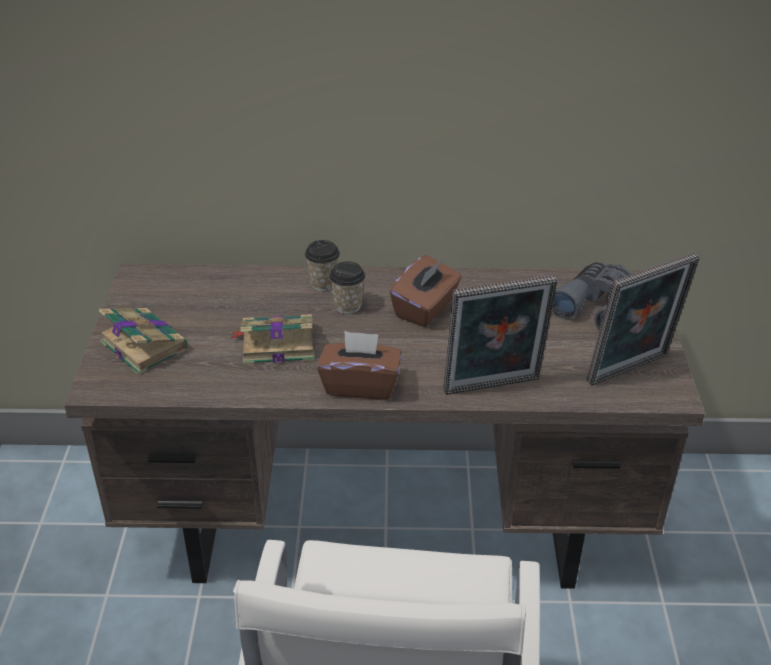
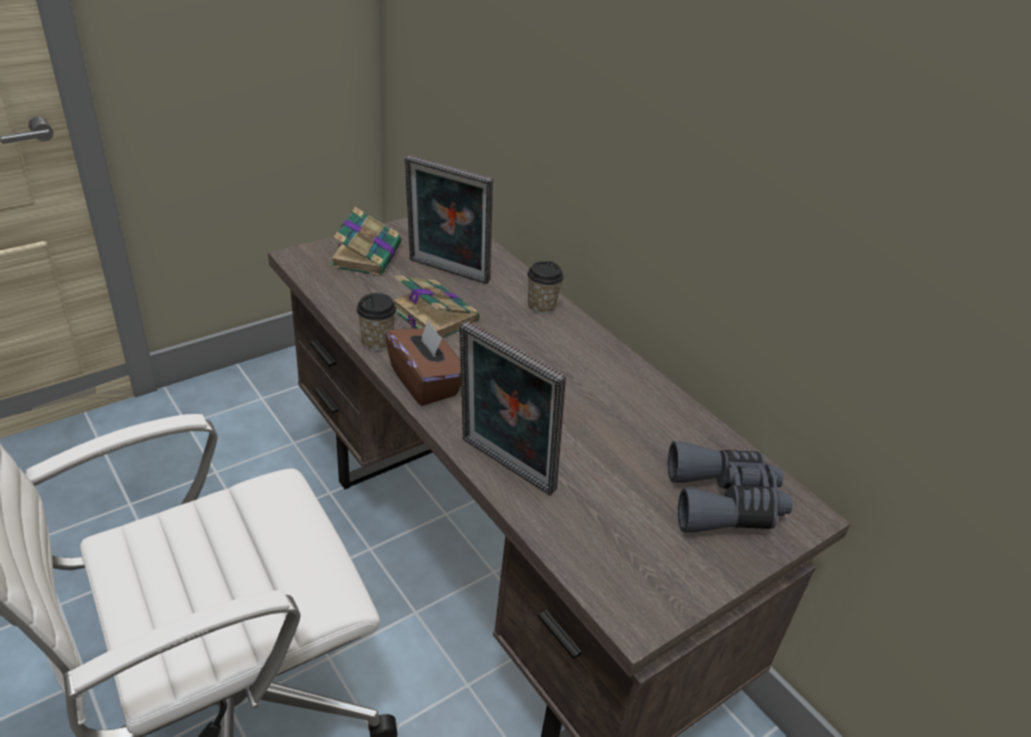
camera: 50 degrees right, 0 degrees up
cup [329,261,365,314] -> cup moved to [356,293,396,351]
brown tissue box [390,255,462,327] -> none
picture frame [587,253,699,386] -> picture frame moved to [405,155,493,284]

